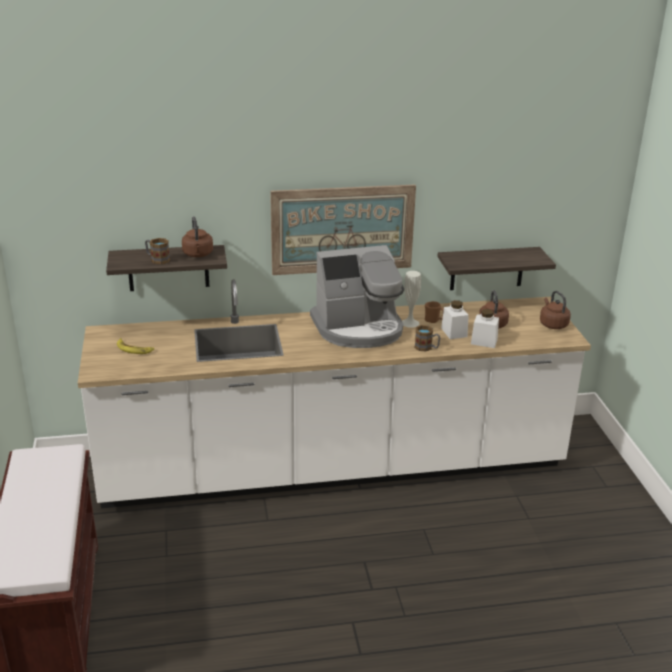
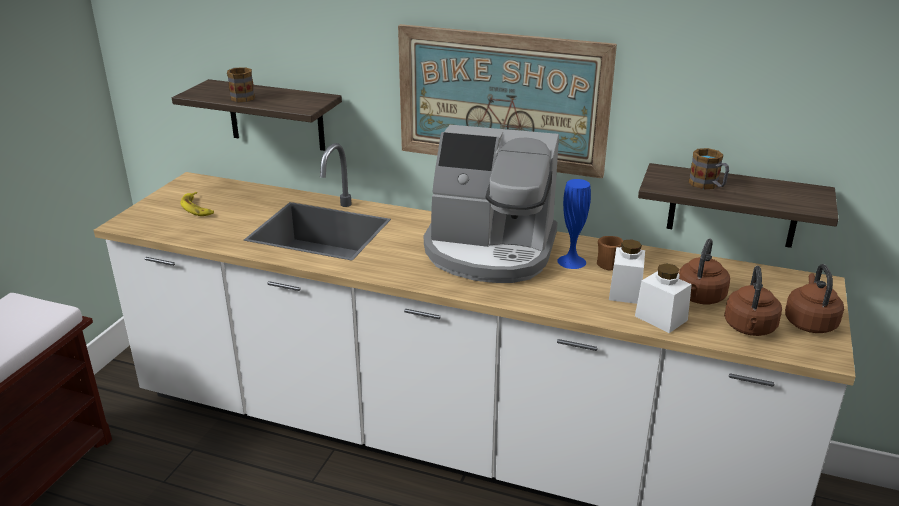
camera: 30 degrees right, 0 degrees up
brown kettle [182,216,213,257] -> brown kettle moved to [724,266,782,336]
white vase [402,271,421,328] -> blue vase [557,179,591,269]
mug [415,325,440,351] -> mug moved to [688,148,729,190]

